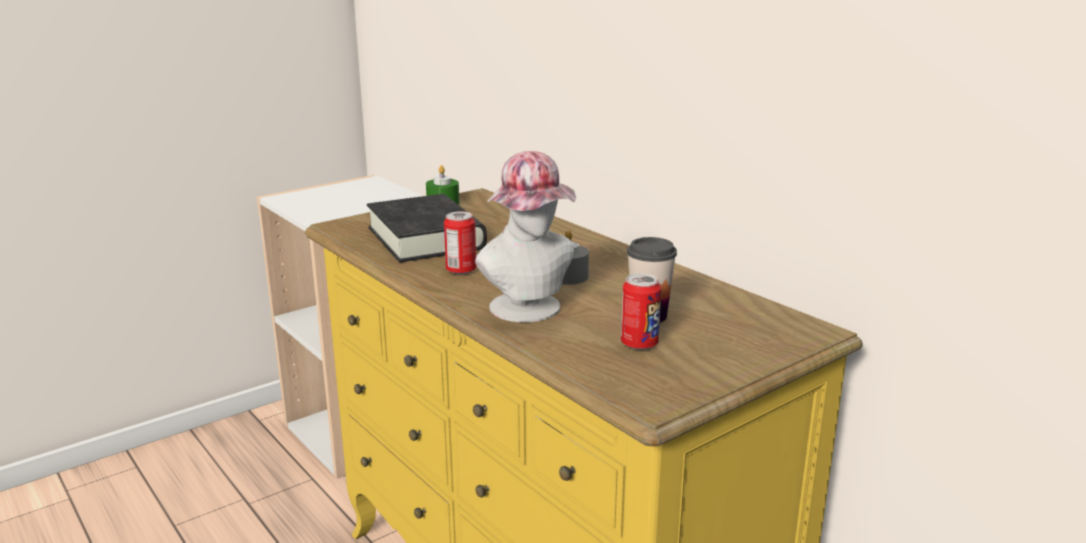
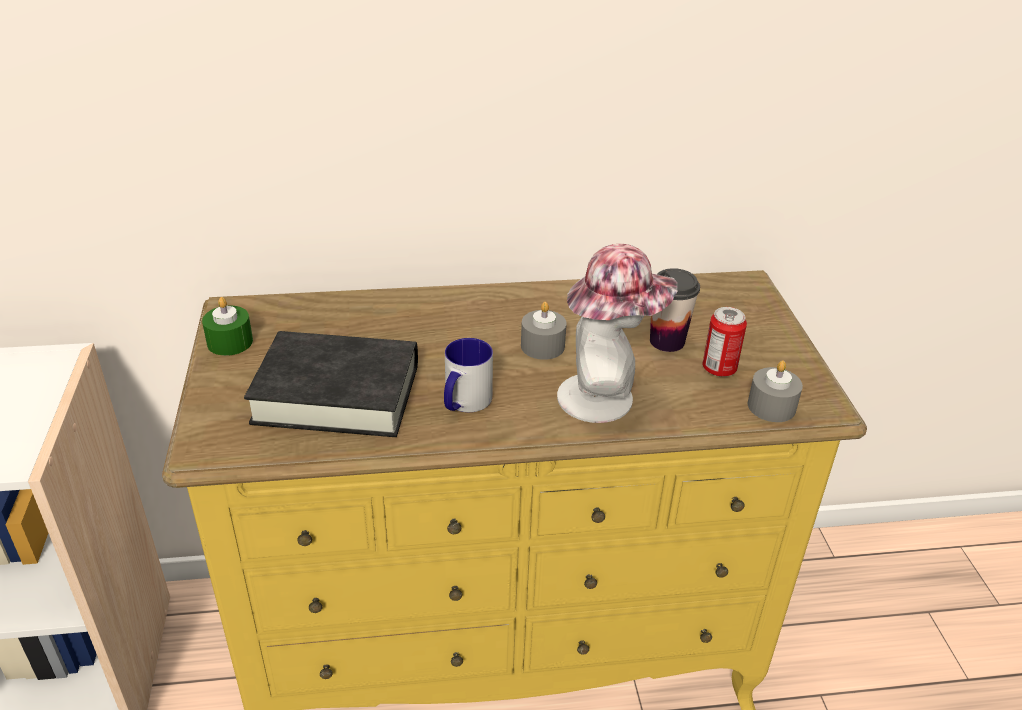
camera: 60 degrees left, 15 degrees up
can [444,211,476,275] -> mug [444,338,493,412]
none -> grey candle [748,361,803,422]

